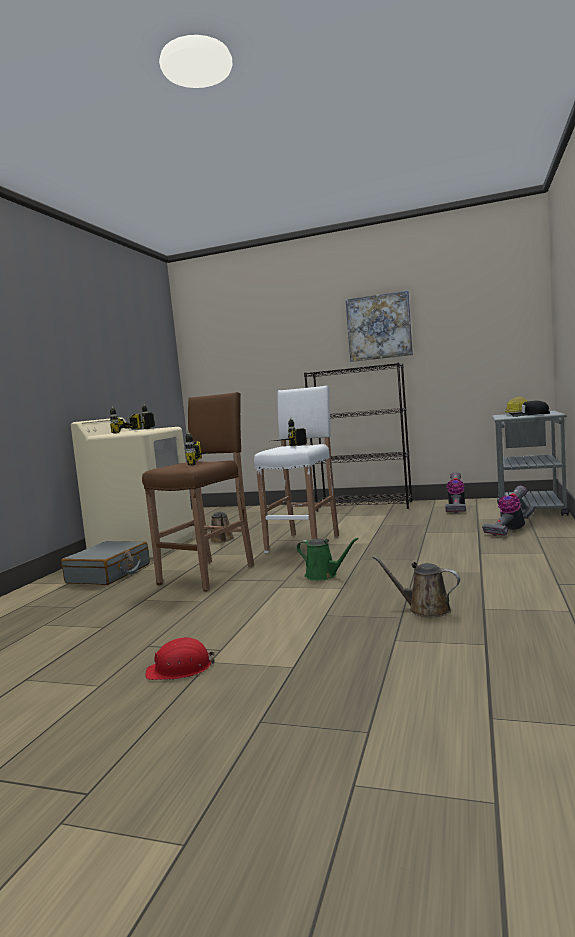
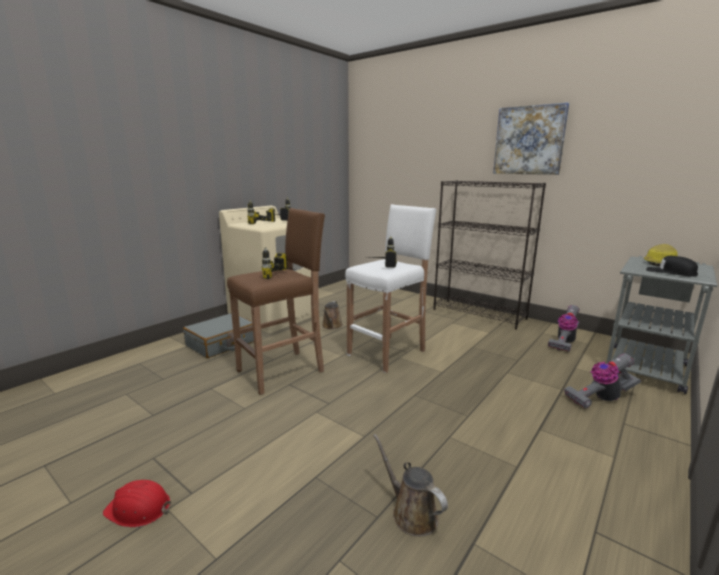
camera: 20 degrees right, 10 degrees up
green watering can [297,538,359,581] -> none

